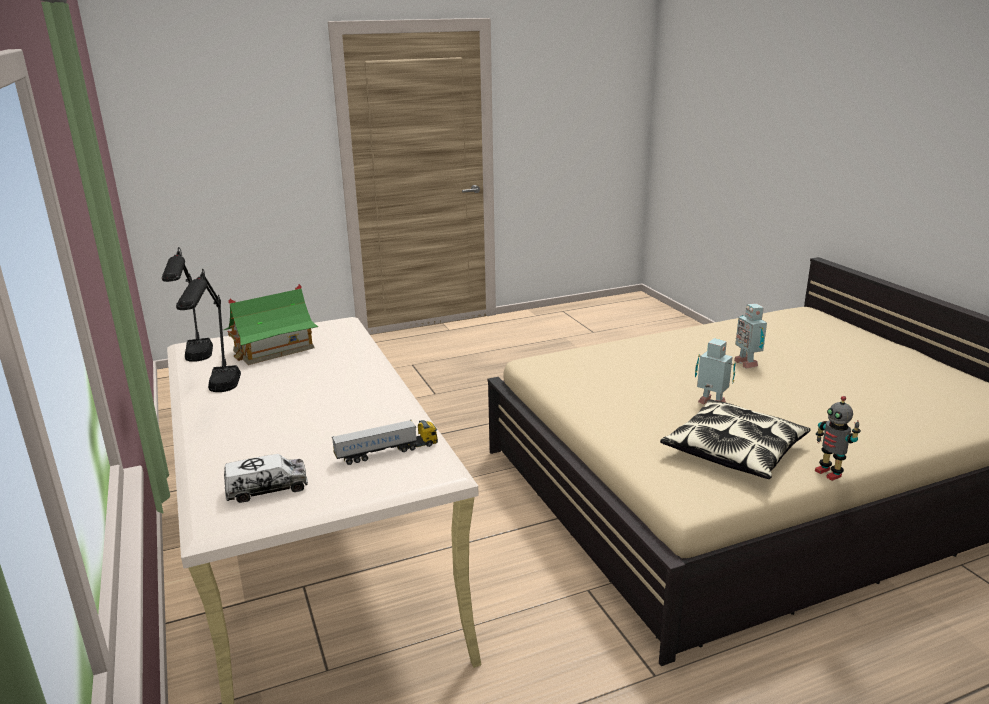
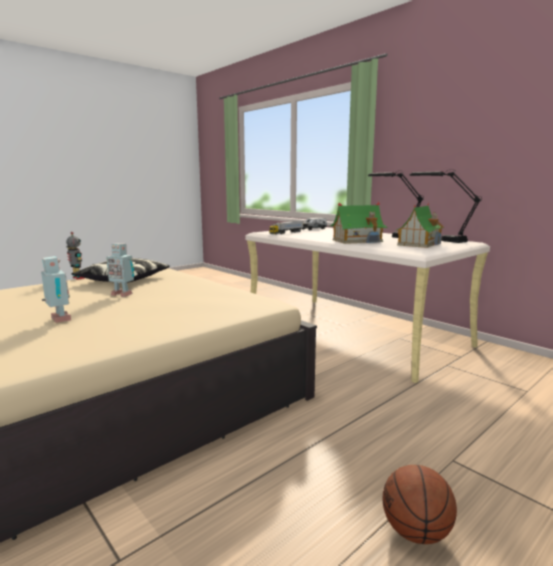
camera: 160 degrees right, 10 degrees down
none -> toy house [330,202,388,244]
none -> basketball [382,465,457,544]

